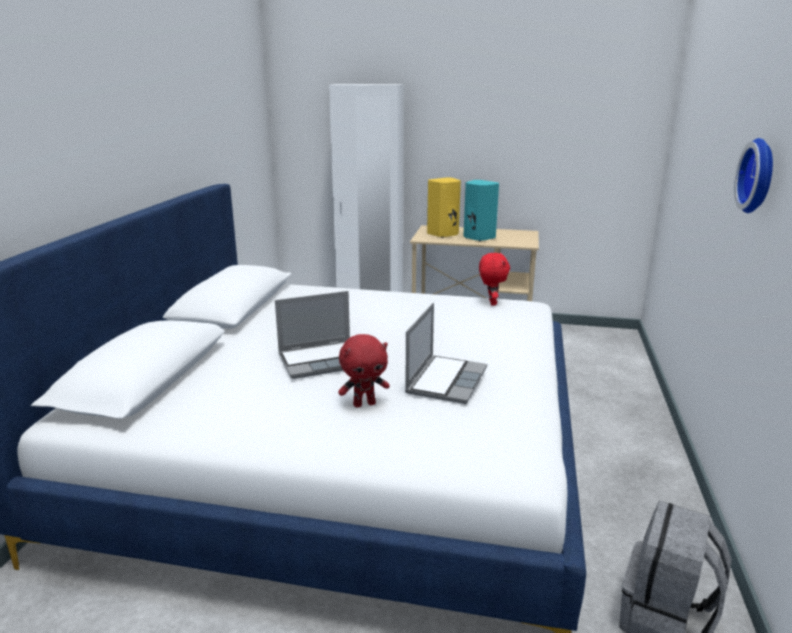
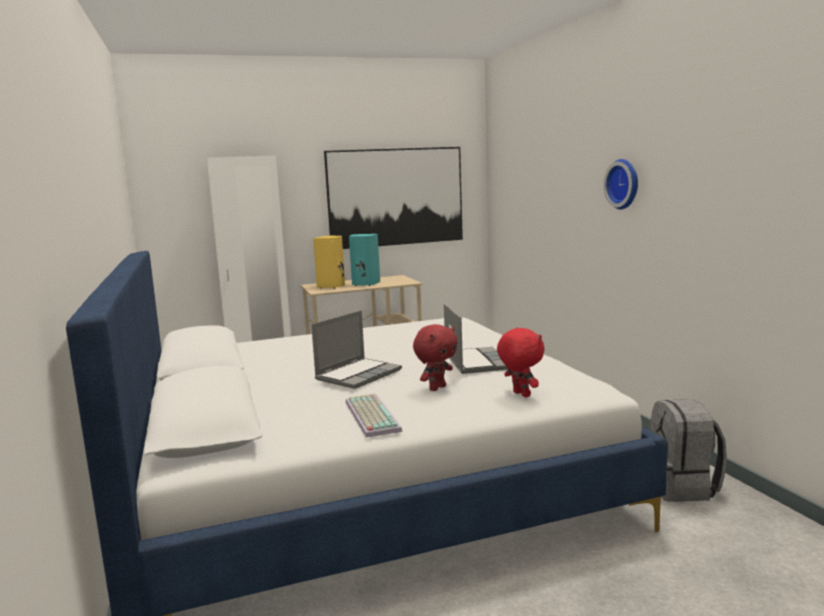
camera: 30 degrees left, 10 degrees down
red plush toy [479,253,510,305] -> red plush toy moved to [497,328,545,397]
none -> picture [324,147,463,249]
none -> keyboard [346,393,402,438]

